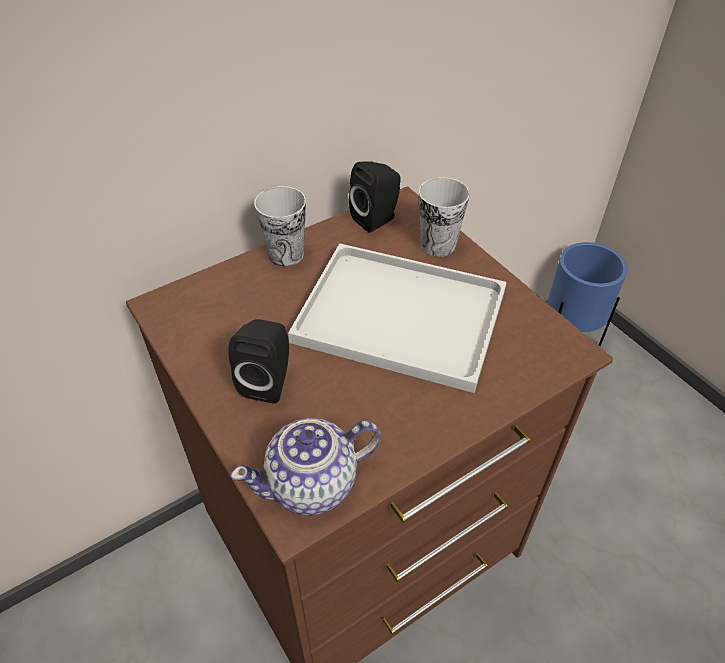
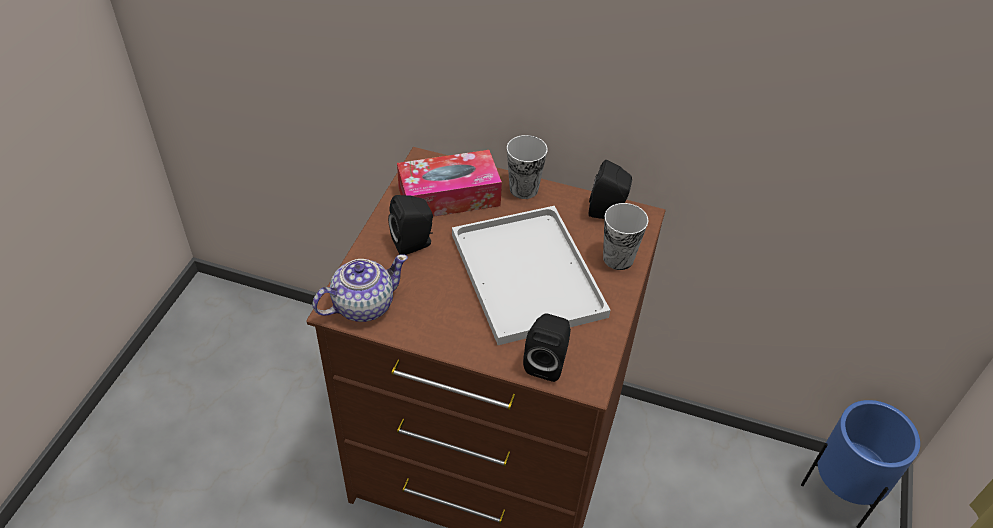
camera: 50 degrees right, 0 degrees up
teapot [230,418,381,515] -> teapot turned 120 degrees clockwise [312,254,408,322]
none -> tissue box [397,150,502,217]
none -> black speaker [523,313,571,382]

